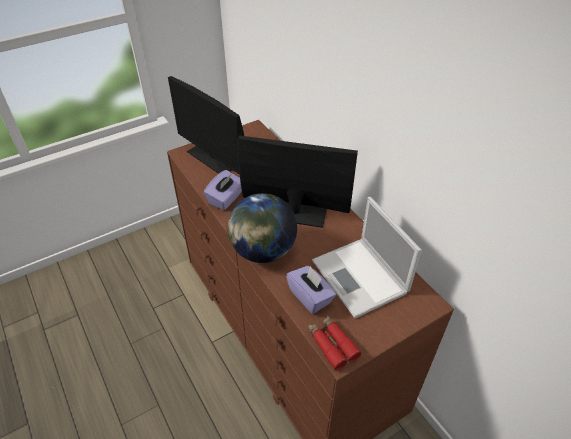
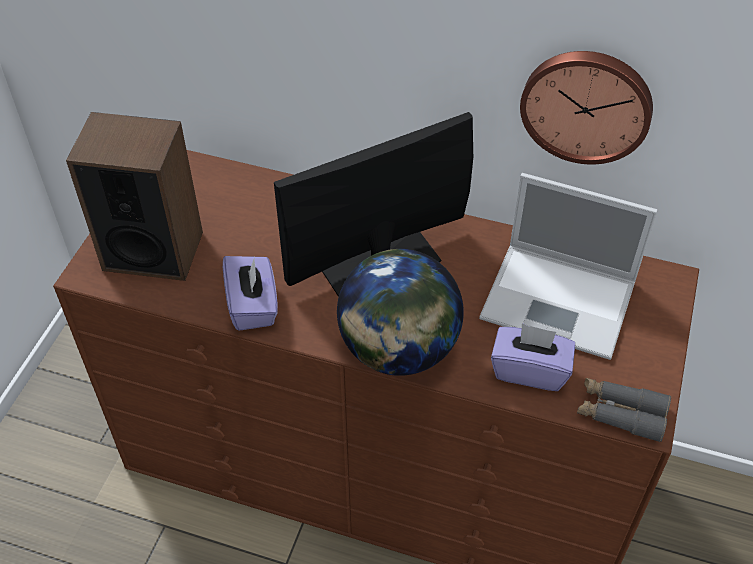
camera: 40 degrees left, 5 degrees up
monitor [168,76,244,175] -> speaker [66,112,203,281]
red binoculars [308,316,361,371] -> grey binoculars [577,378,671,442]
none -> wall clock [520,51,653,165]

